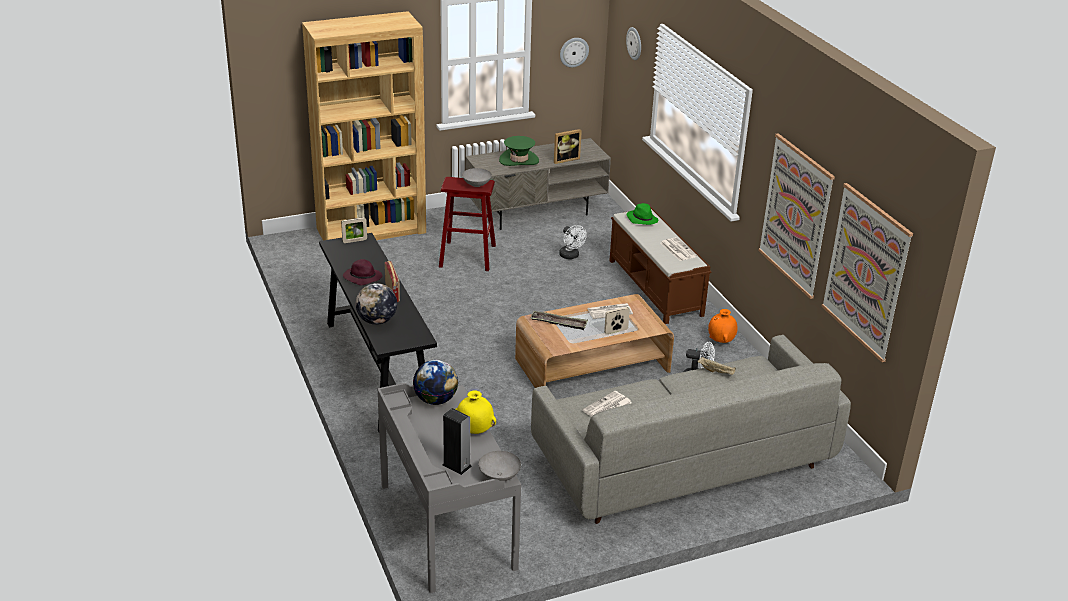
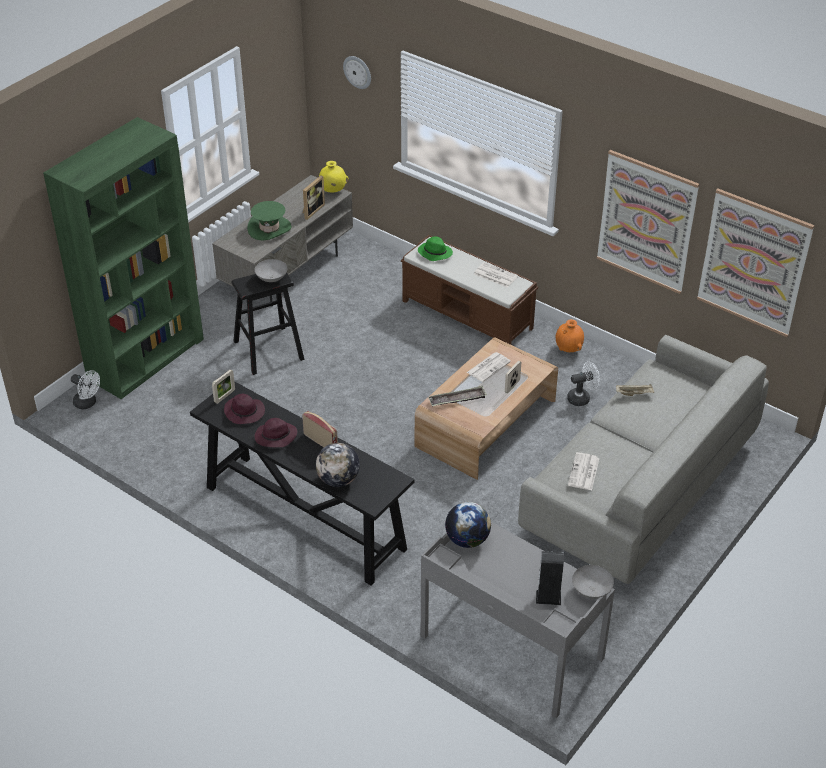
camera: 30 degrees left, 10 degrees up
brown bookcase [302,11,426,241] -> green bookcase [43,117,204,399]
red stool [439,177,496,271] -> black stool [231,272,304,375]
yellow vase [455,390,496,434] -> yellow vase moved to [319,161,349,192]
white fan [559,225,587,259] -> white fan moved to [71,370,100,409]
wall clock [560,38,589,68] -> none
none -> purple hat [224,394,265,424]

